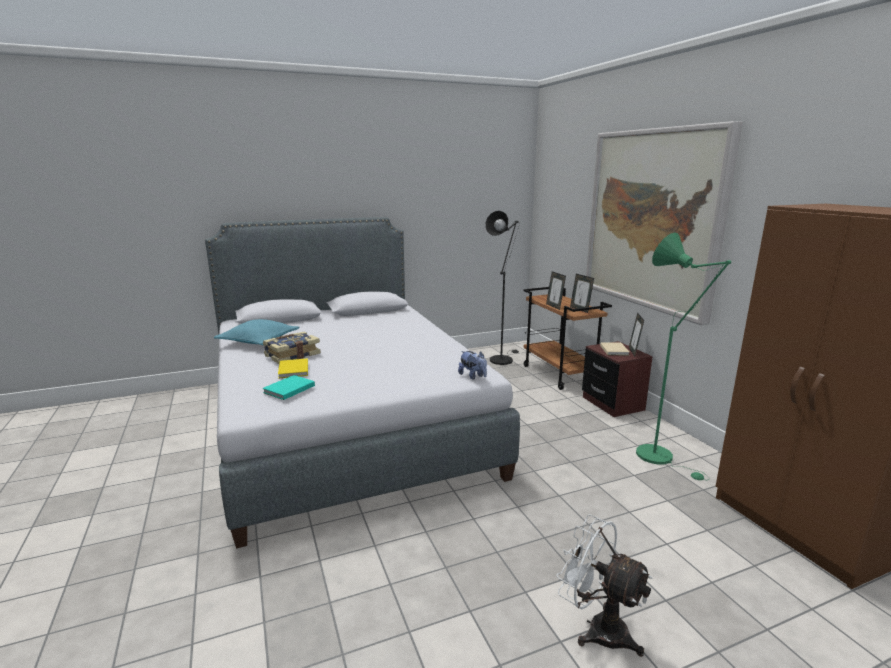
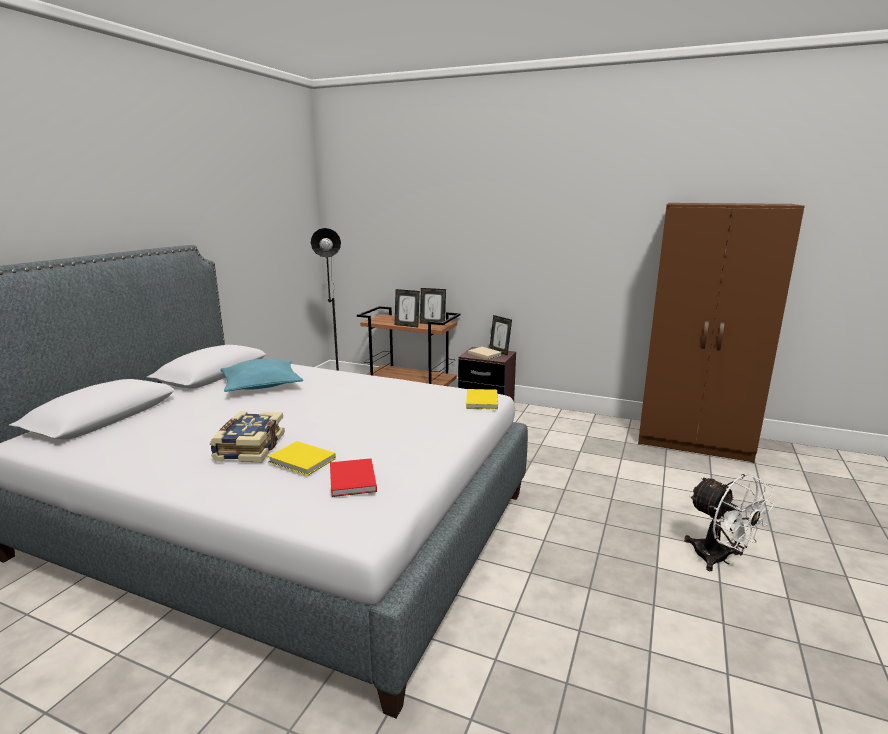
camera: 45 degrees left, 0 degrees up
turquoise pillow [214,319,299,345] -> turquoise pillow moved to [221,359,303,392]
turquoise book [262,375,315,400] -> red book [330,458,377,497]
plush toy [458,351,487,379] -> yellow book [466,389,498,409]
white fan [556,514,653,657] -> white fan turned 120 degrees counterclockwise [684,474,774,571]
picture [586,121,743,325] -> none
green floor lamp [636,233,731,481] -> none

